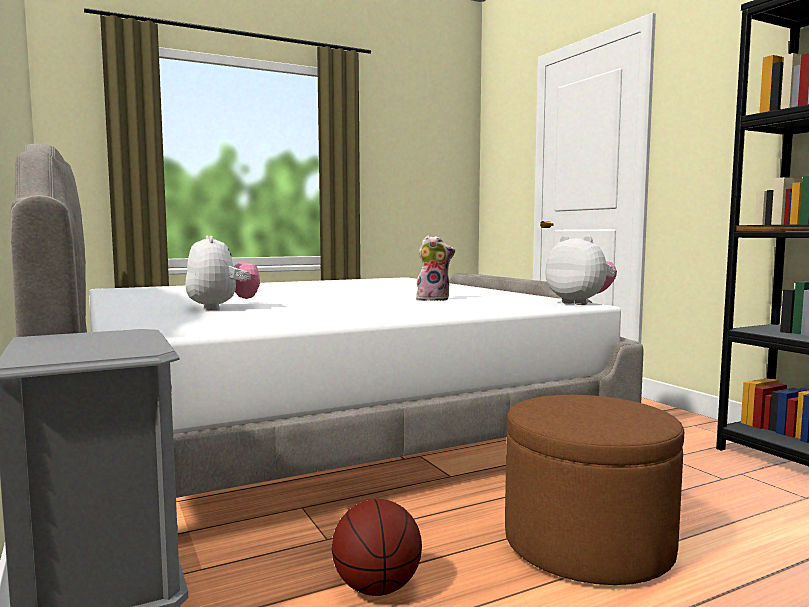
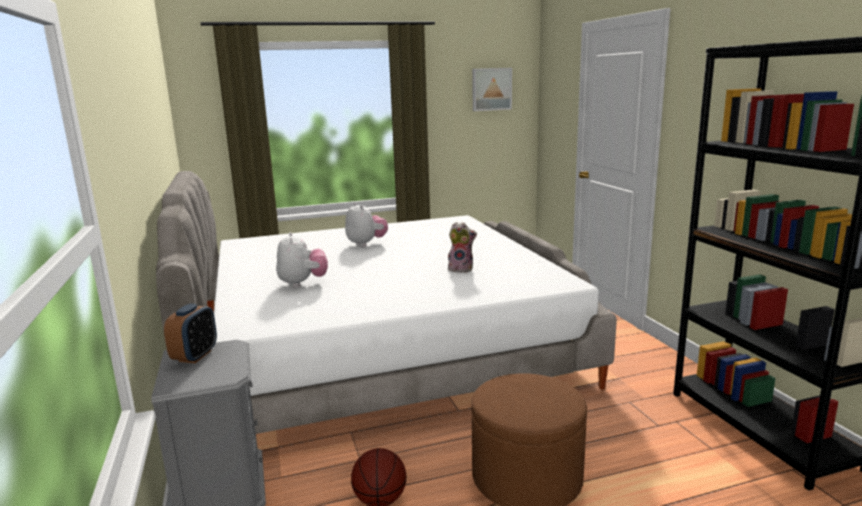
camera: 10 degrees right, 10 degrees up
plush toy [545,235,617,305] -> plush toy moved to [345,202,388,247]
none -> alarm clock [164,304,217,363]
none -> picture [472,68,512,111]

